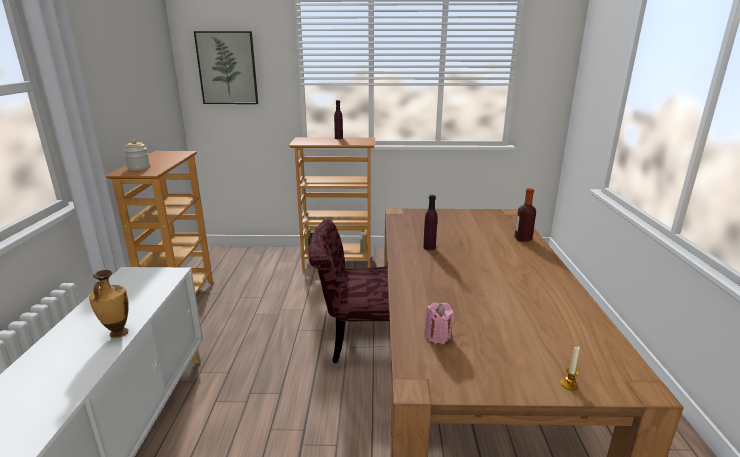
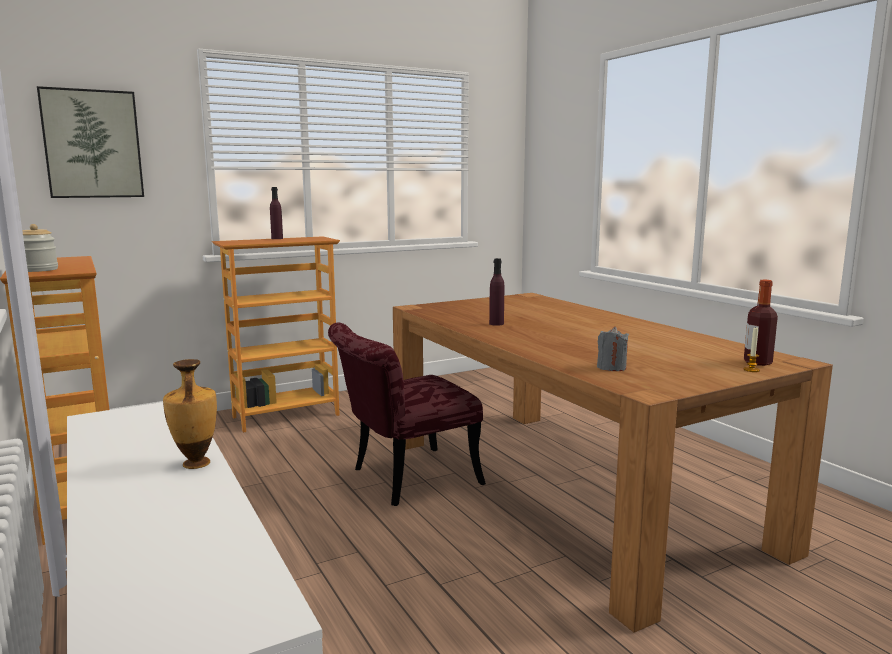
camera: 30 degrees left, 10 degrees down
pink candle [424,302,455,344] -> grey candle [597,326,629,371]
bottle [515,188,536,242] -> bottle moved to [744,280,778,366]

